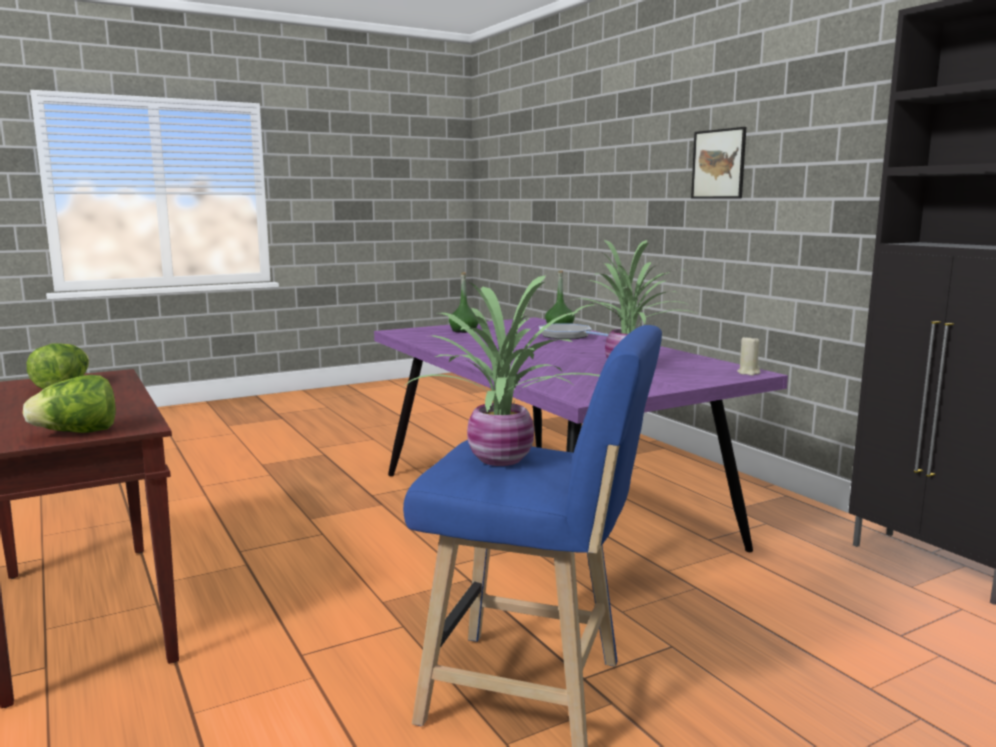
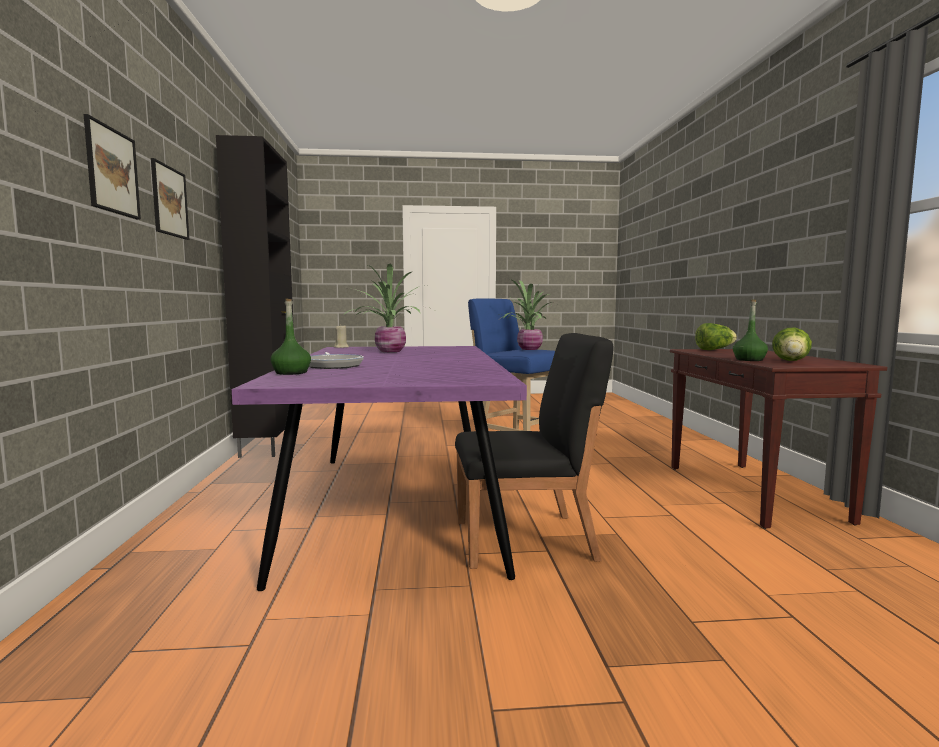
camera: 155 degrees left, 5 degrees down
green bottle [449,272,478,333] -> green bottle moved to [733,300,768,361]
none -> picture [151,158,189,240]
none -> black chair [455,333,614,569]

